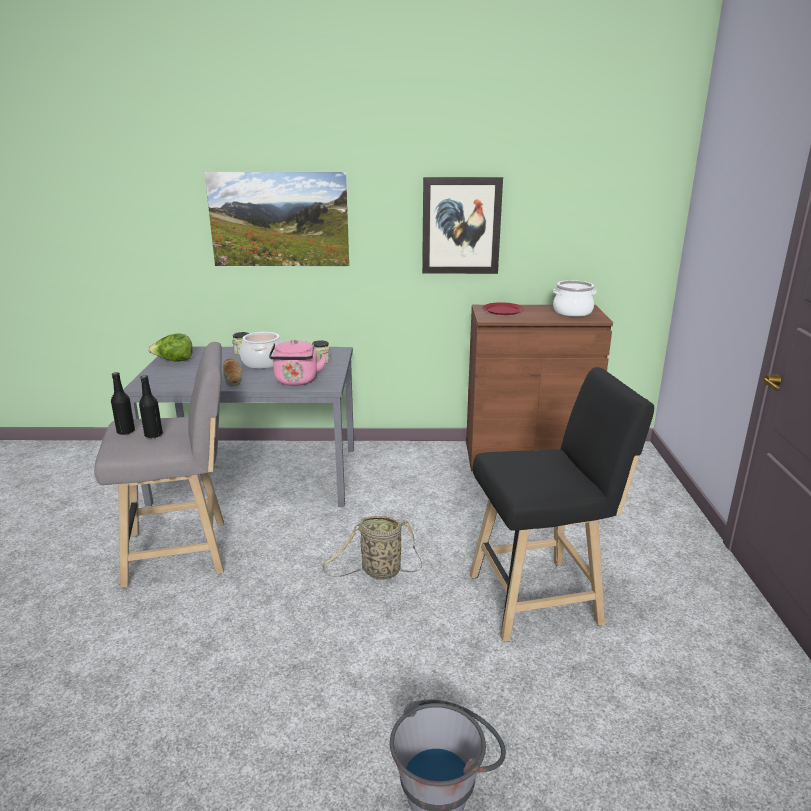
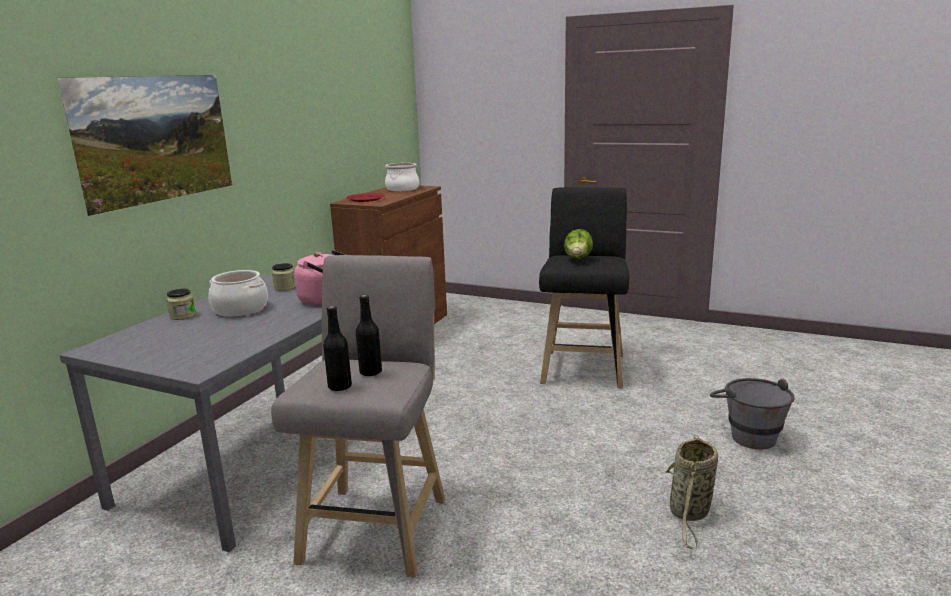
camera: 65 degrees left, 5 degrees down
lettuce [148,333,193,362] -> lettuce moved to [564,229,593,259]
bread [223,358,242,386] -> none
basket [322,516,422,579] -> basket moved to [663,434,718,549]
picture [422,177,503,274] -> none

